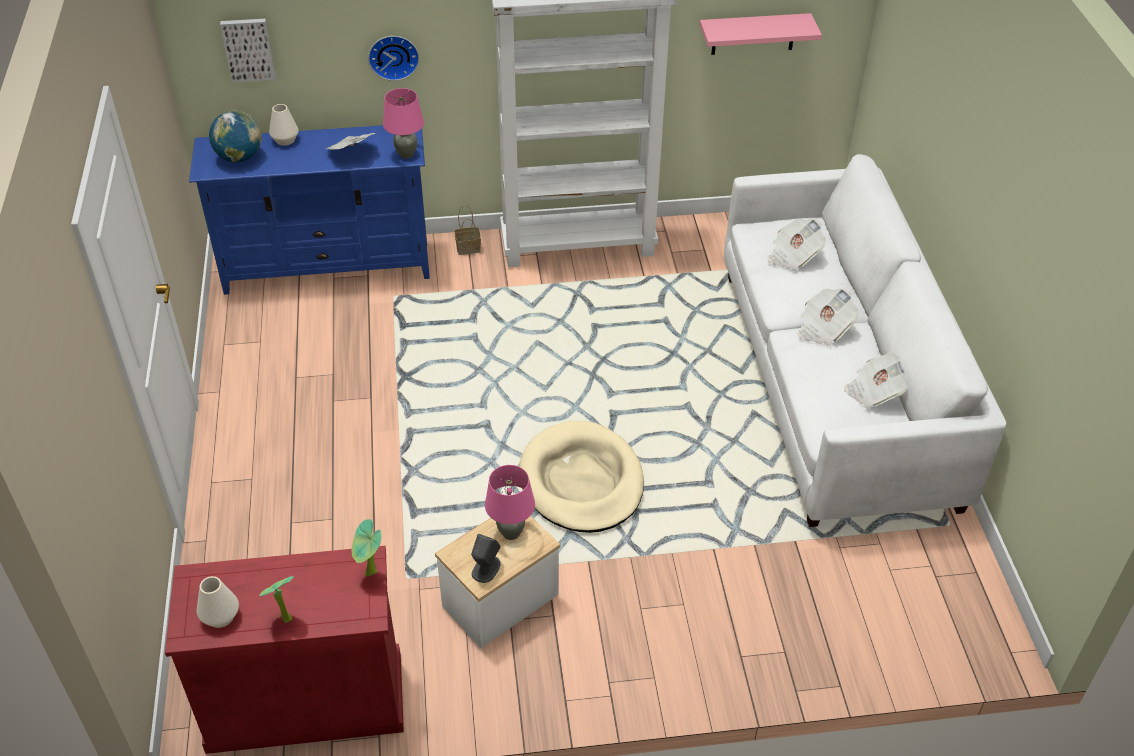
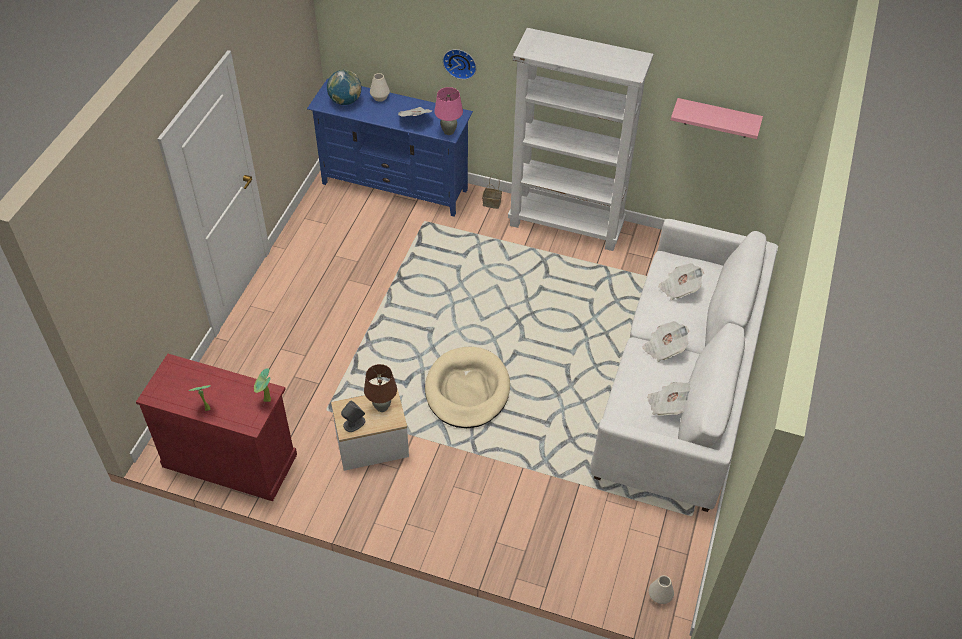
camera: 25 degrees right, 5 degrees up
white vase [197,576,239,628] -> white vase moved to [649,575,674,604]
picture [220,19,276,83] -> none
pink table lamp [485,465,535,540] -> brown table lamp [364,364,397,412]

